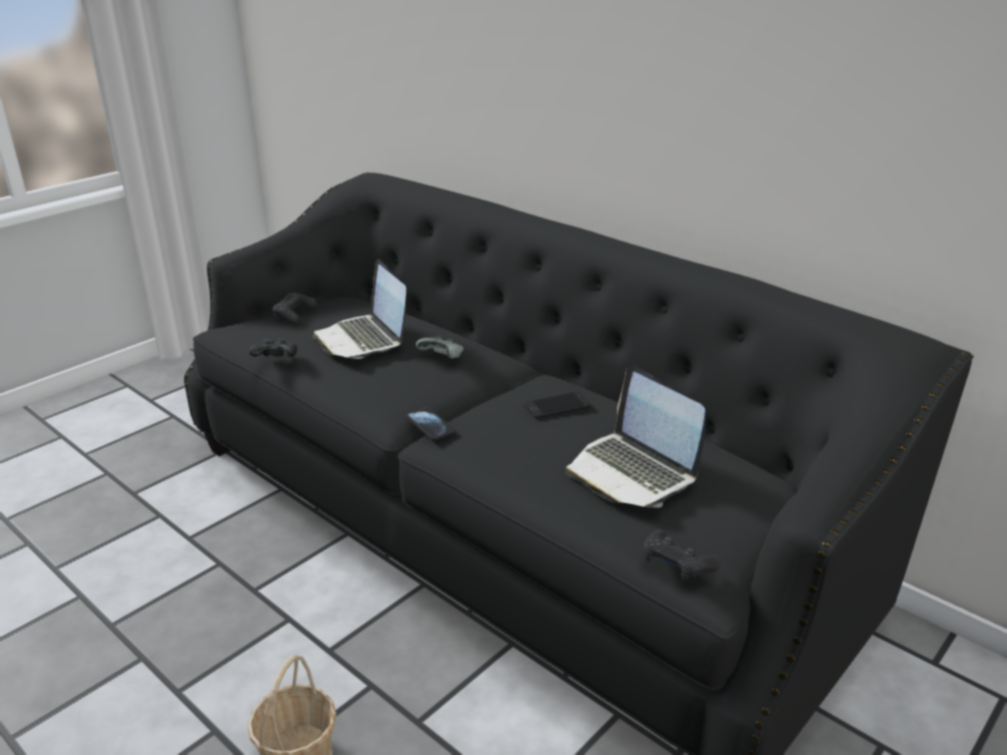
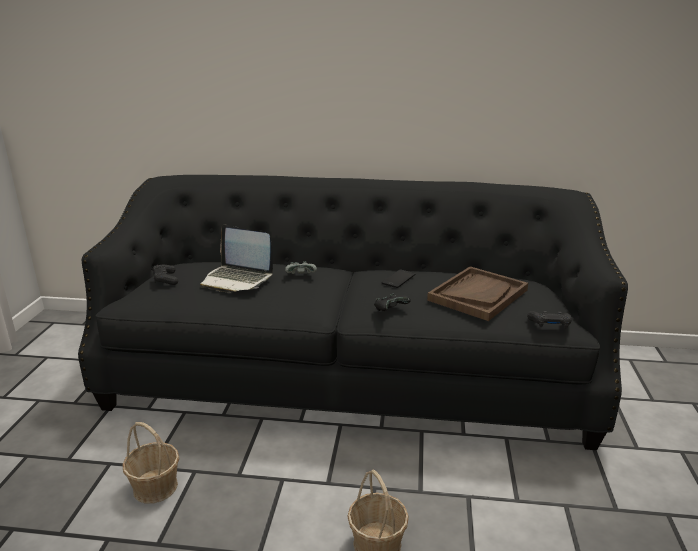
camera: 35 degrees left, 5 degrees down
black game controller [249,339,297,357] -> black game controller moved to [374,294,411,311]
phone [406,407,456,441] -> none
laptop [565,365,705,508] -> brown tray [427,266,528,321]
none -> basket [123,422,179,504]

